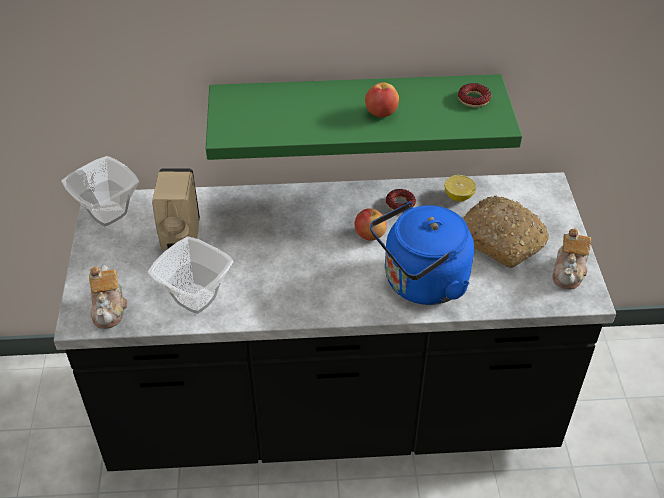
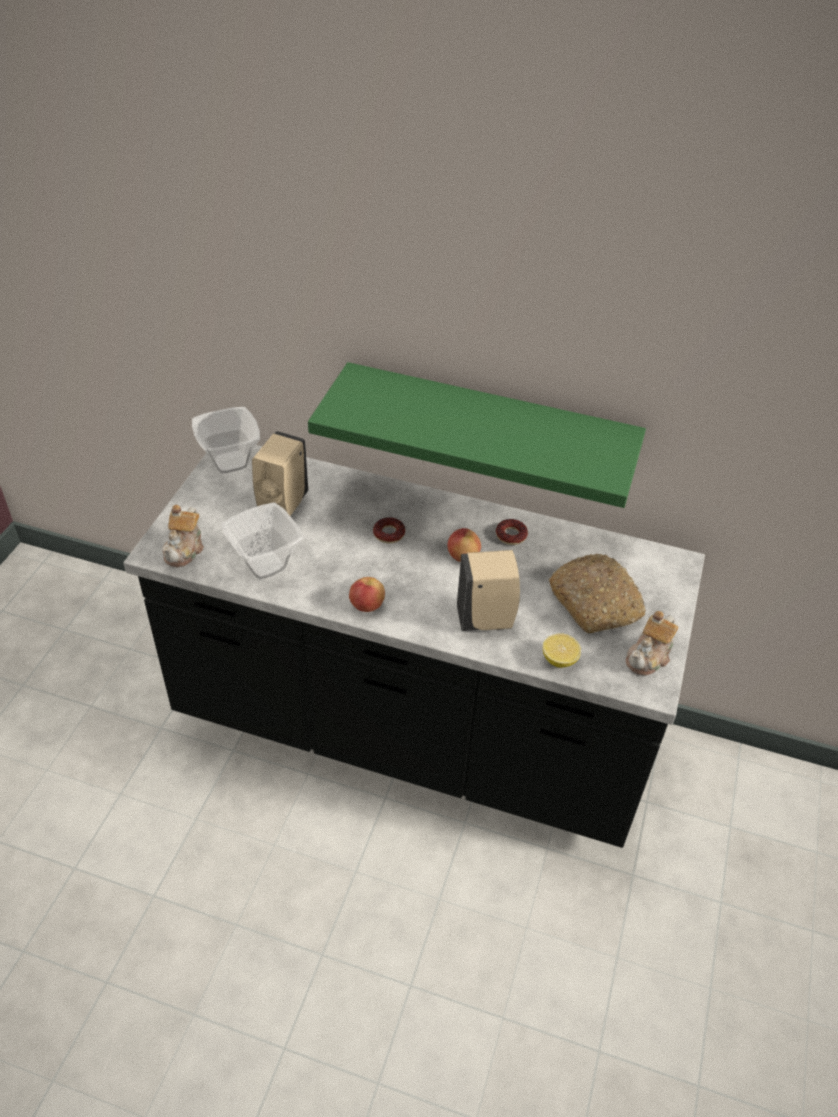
camera: 20 degrees right, 0 degrees up
apple [365,82,399,117] -> apple moved to [349,577,385,612]
blue kettle [370,201,474,305] -> beige soap dispenser [457,550,520,631]
lemon [444,175,476,201] -> lemon moved to [543,633,581,668]
donut [458,83,491,108] -> donut moved to [373,517,405,543]

